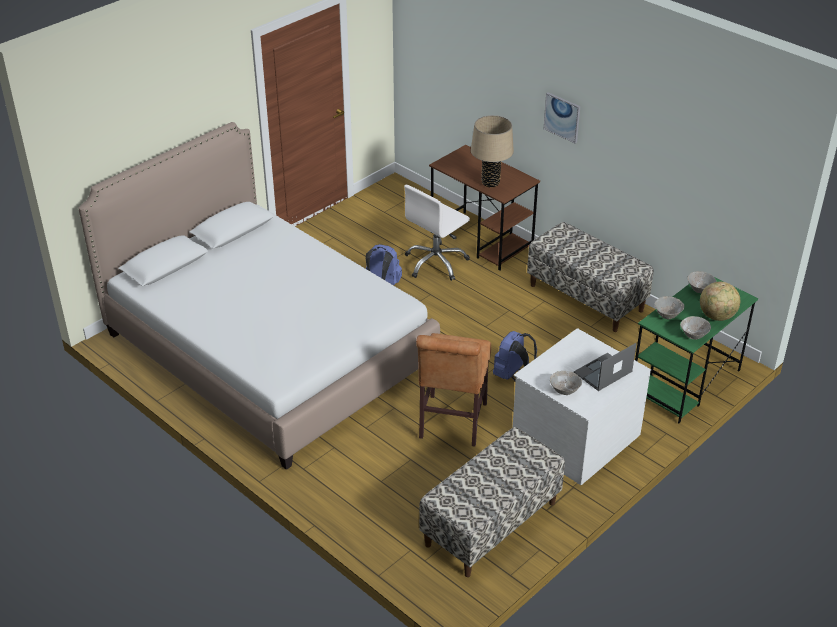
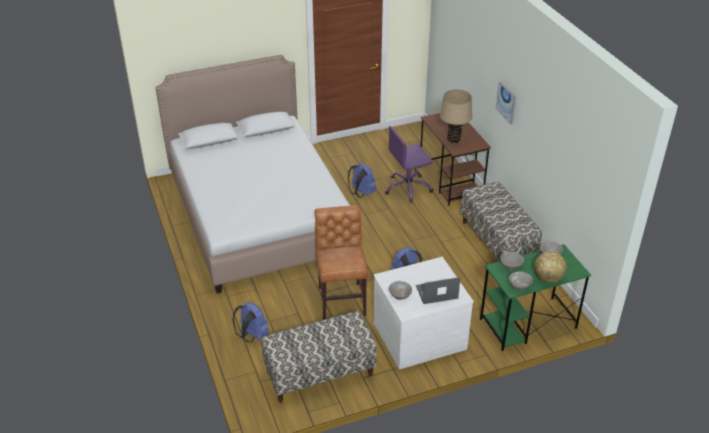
camera: 25 degrees right, 0 degrees up
white office chair [404,185,470,281] -> purple office chair [385,126,433,203]
brown chair [416,333,491,447] -> brown chair turned 135 degrees clockwise [315,205,368,320]
none -> blue backpack [233,302,269,343]

